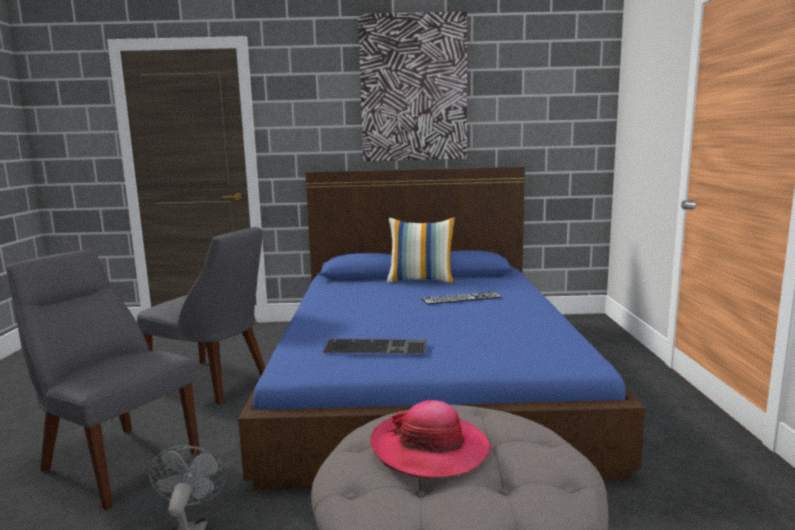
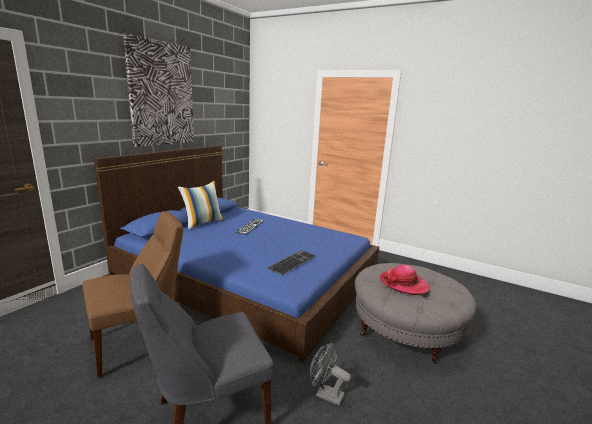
camera: 60 degrees left, 5 degrees up
grey chair [137,227,265,404] -> brown chair [83,211,183,378]

